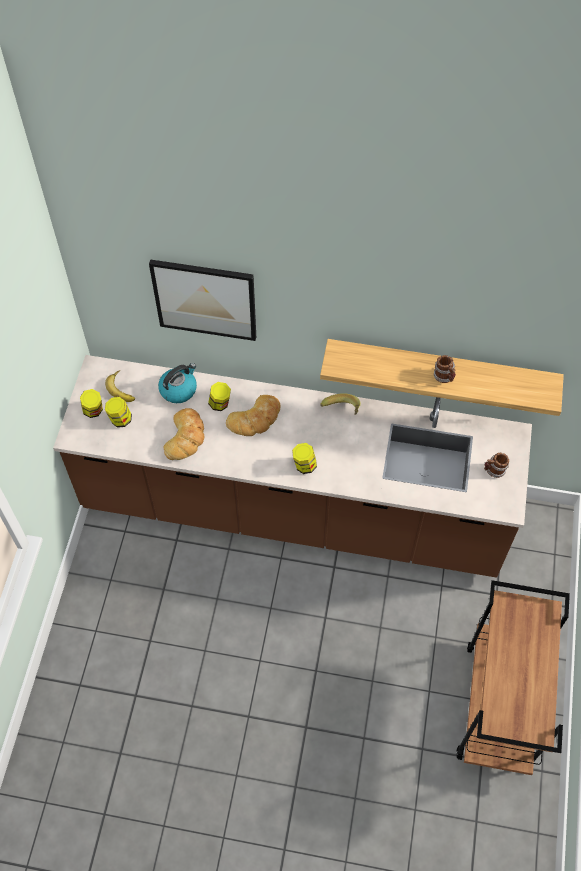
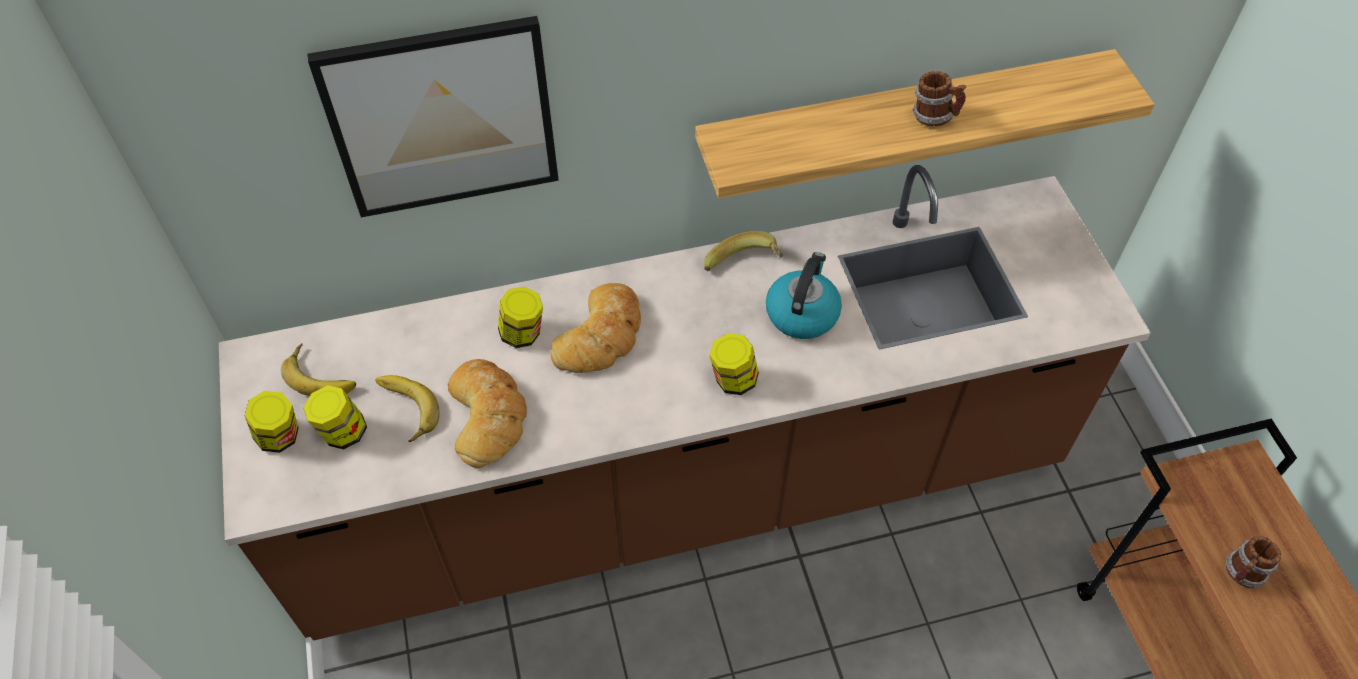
camera: 25 degrees left, 5 degrees down
kettle [158,363,197,403] -> kettle moved to [766,252,842,339]
mug [484,453,509,478] -> mug moved to [1226,536,1281,588]
none -> banana [375,375,440,442]

